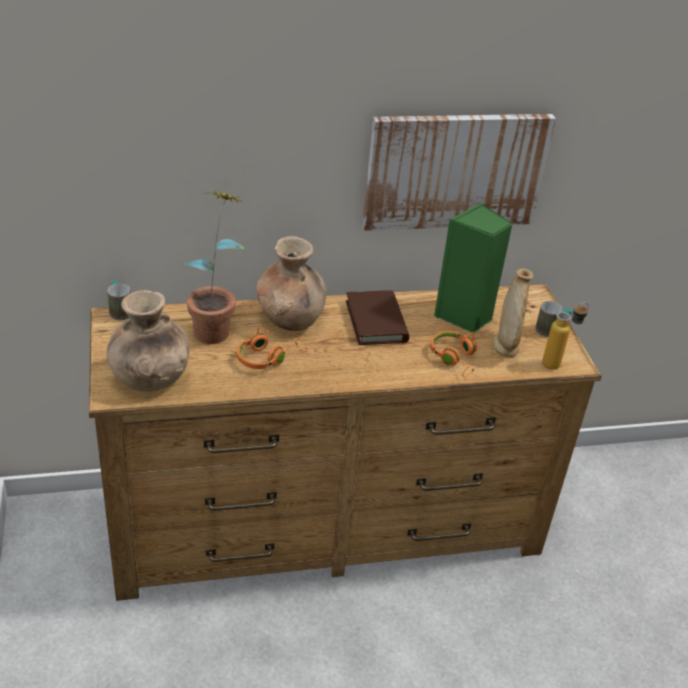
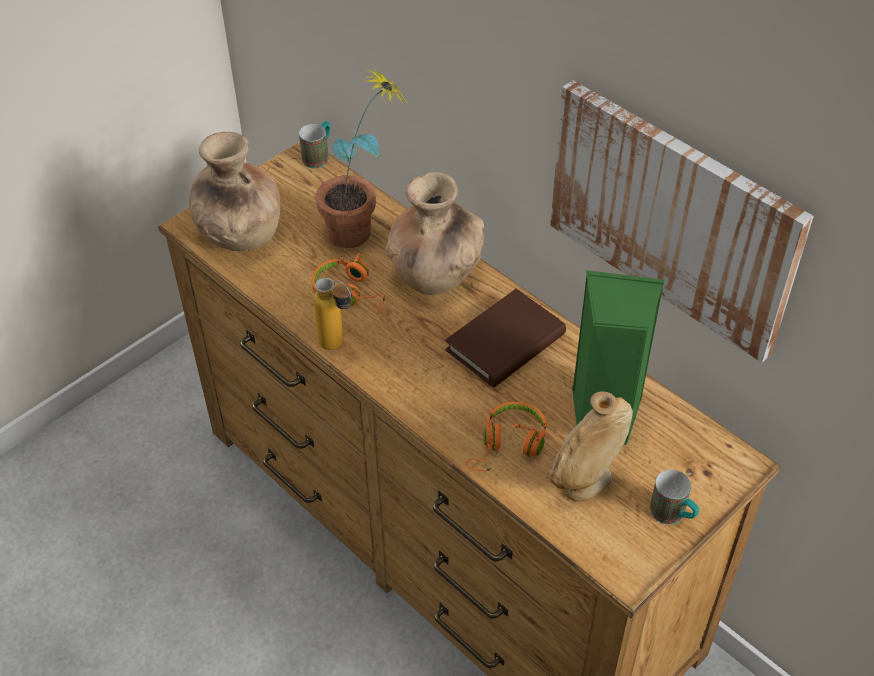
camera: 60 degrees right, 10 degrees up
bottle [542,302,589,370] -> bottle moved to [313,278,352,350]

